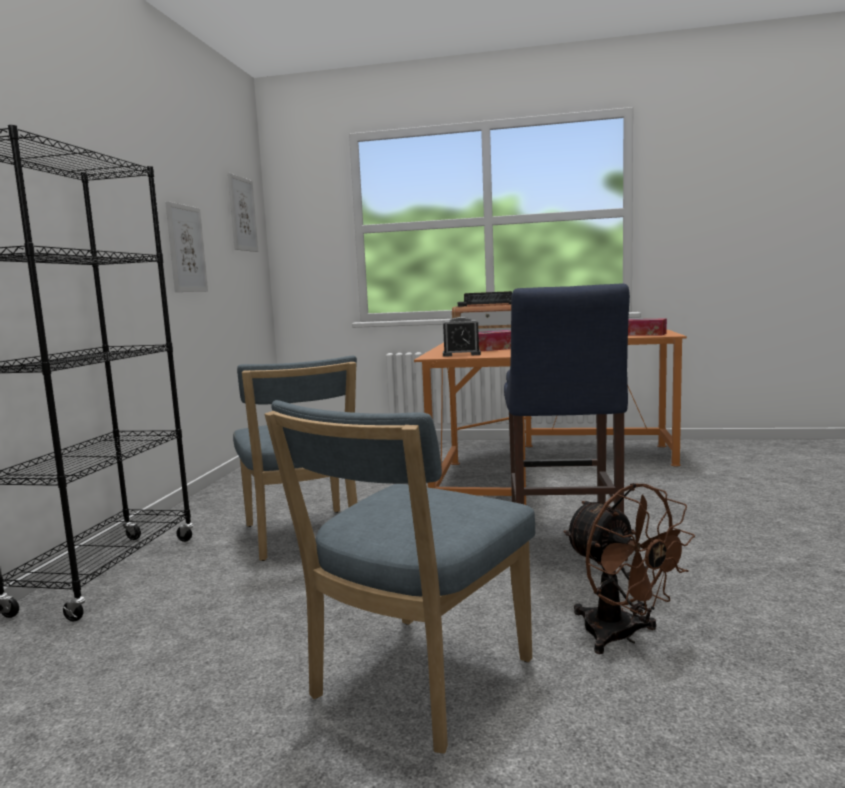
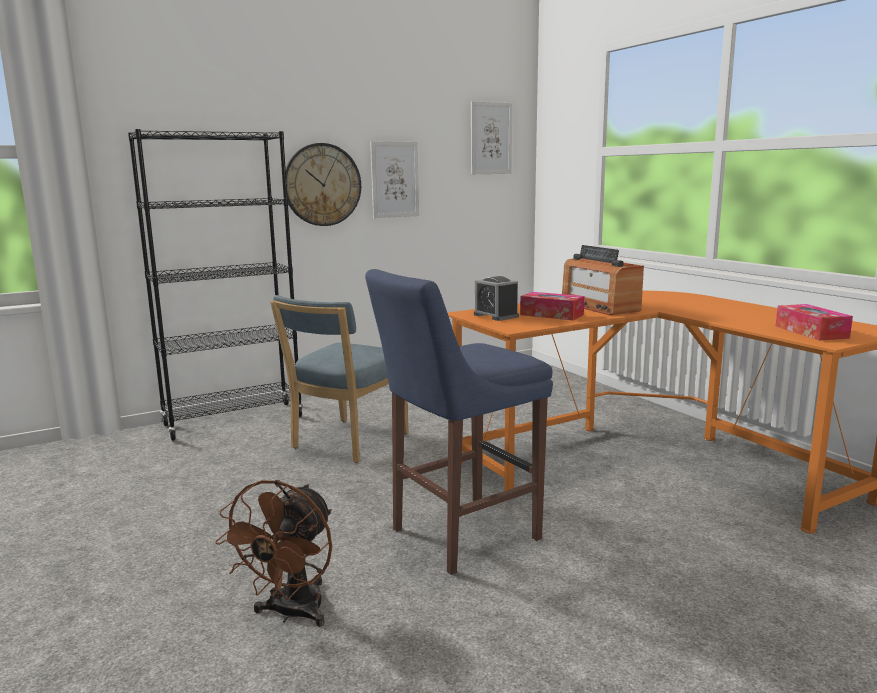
camera: 50 degrees right, 5 degrees up
blue chair [264,400,535,754] -> none
none -> wall clock [286,143,361,226]

